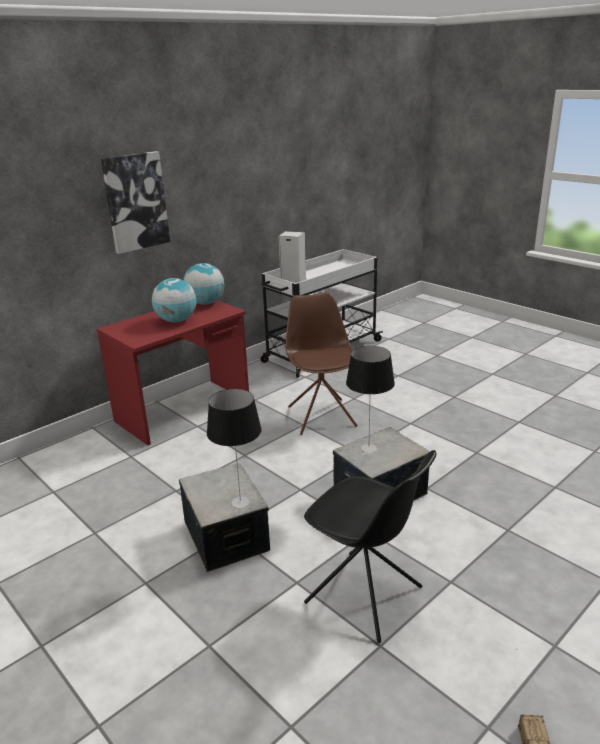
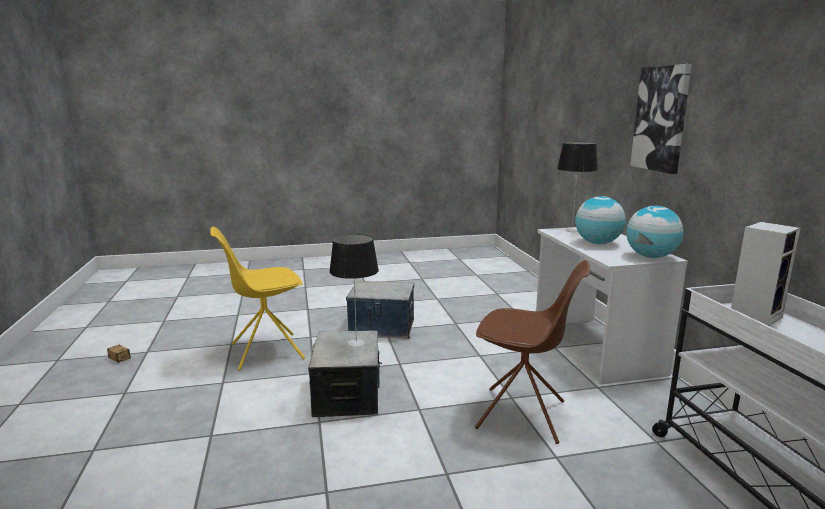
camera: 120 degrees right, 10 degrees down
red desk [96,300,249,445] -> white desk [536,227,688,384]
table lamp [207,389,262,508] -> table lamp moved to [557,142,598,232]
black chair [304,450,436,643] -> yellow chair [210,226,305,370]

